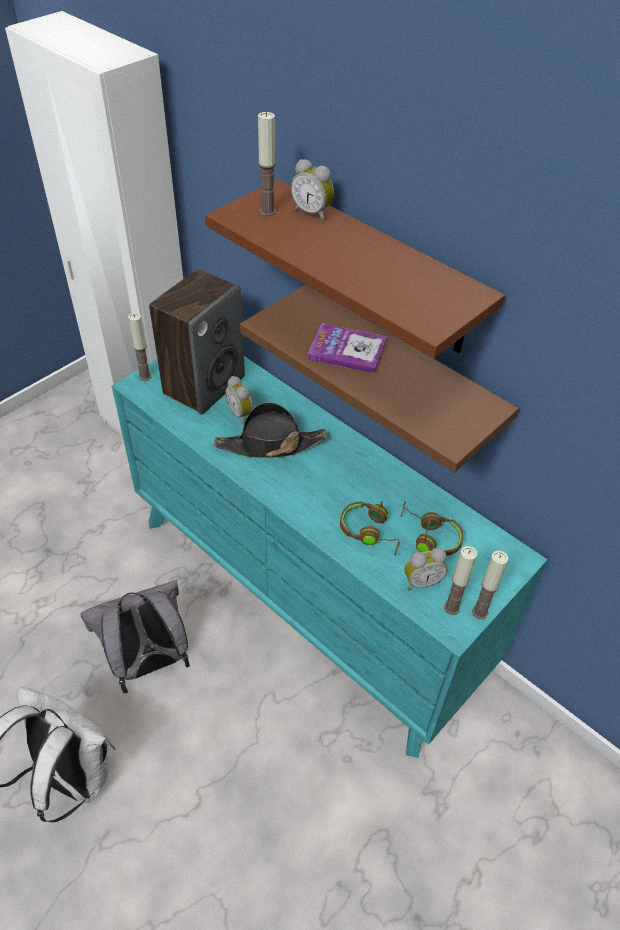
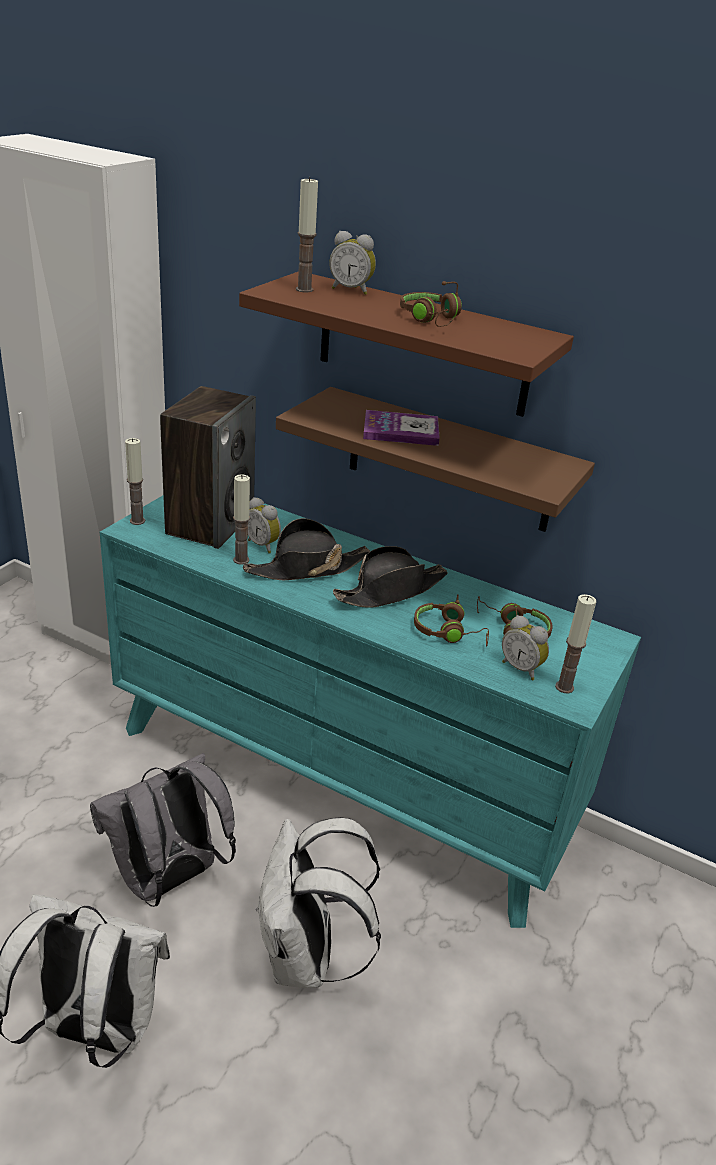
camera: 15 degrees left, 15 degrees down
alarm clock [404,548,447,590] -> alarm clock turned 75 degrees clockwise [502,615,549,680]
candle [472,550,508,619] -> candle moved to [233,475,250,565]
none -> white backpack [256,817,381,988]
none -> black hat [333,546,448,608]
none -> brown headphones [400,281,462,327]

